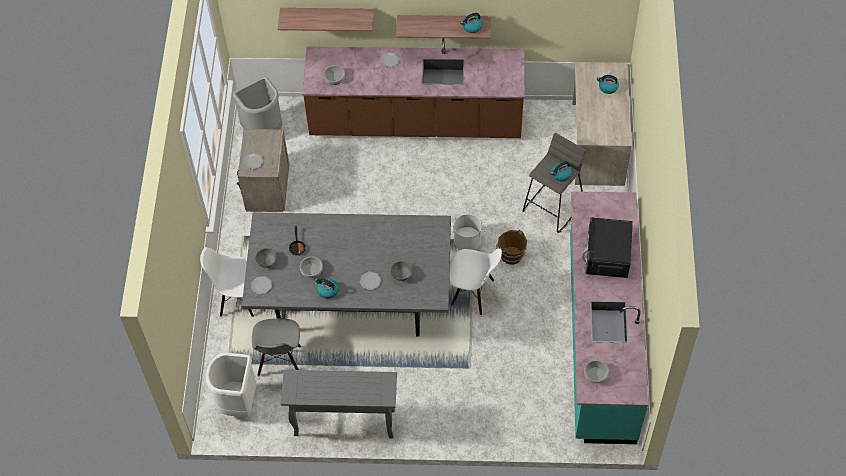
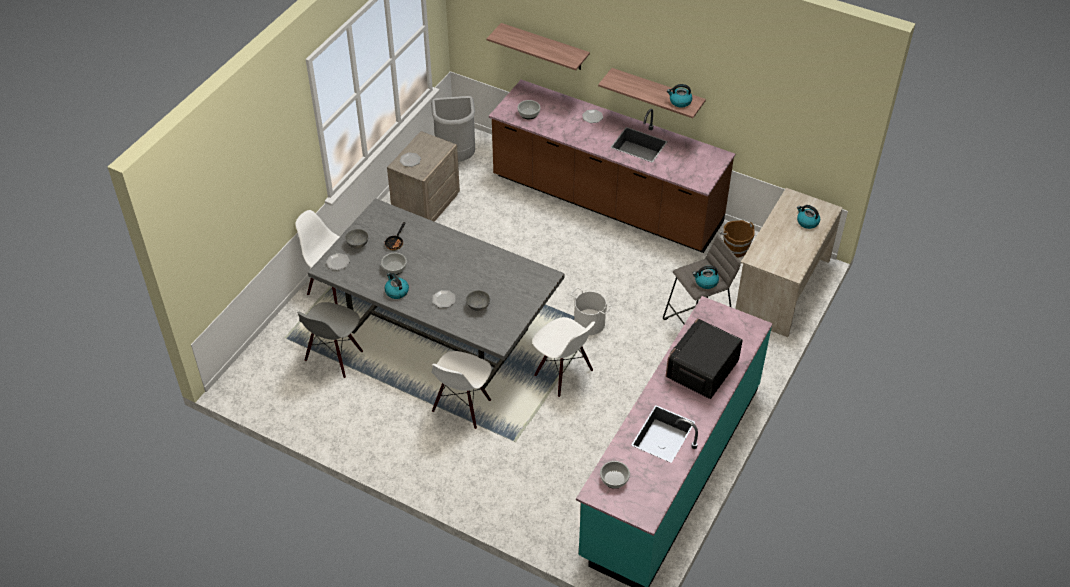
camera: 25 degrees right, 10 degrees down
white trash can [206,353,256,417] -> none
grey console table [281,370,397,438] -> none
brown bucket [496,230,527,265] -> brown bucket moved to [720,220,755,258]
none -> white chair [431,351,492,429]

